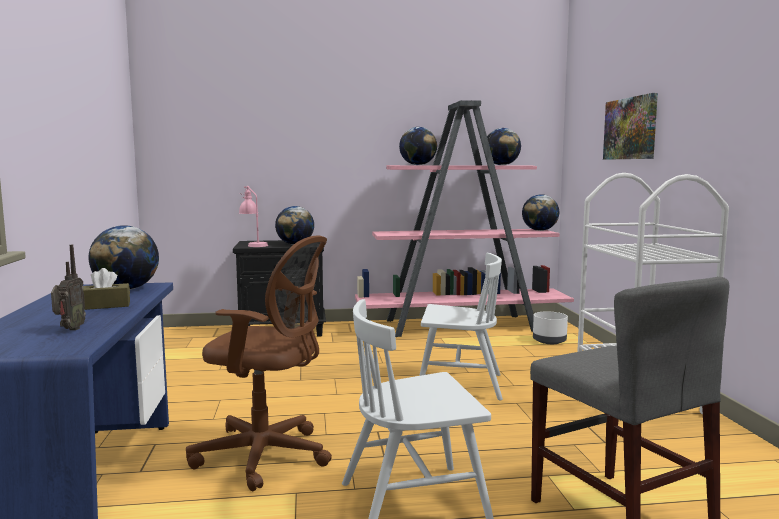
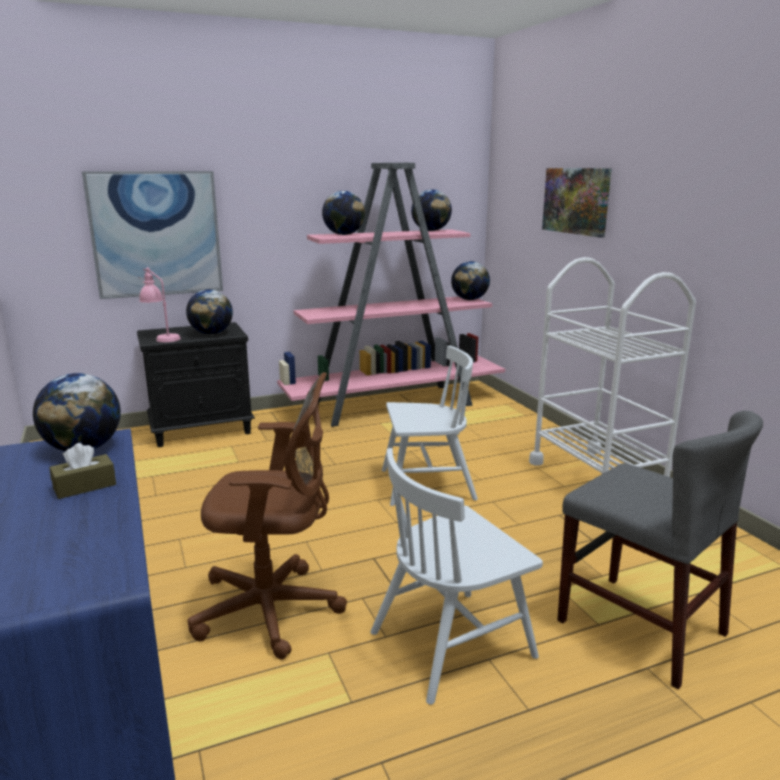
camera: 15 degrees left, 10 degrees up
radio [51,245,86,330] -> none
white planter [533,311,568,344] -> none
none -> picture [82,171,223,299]

